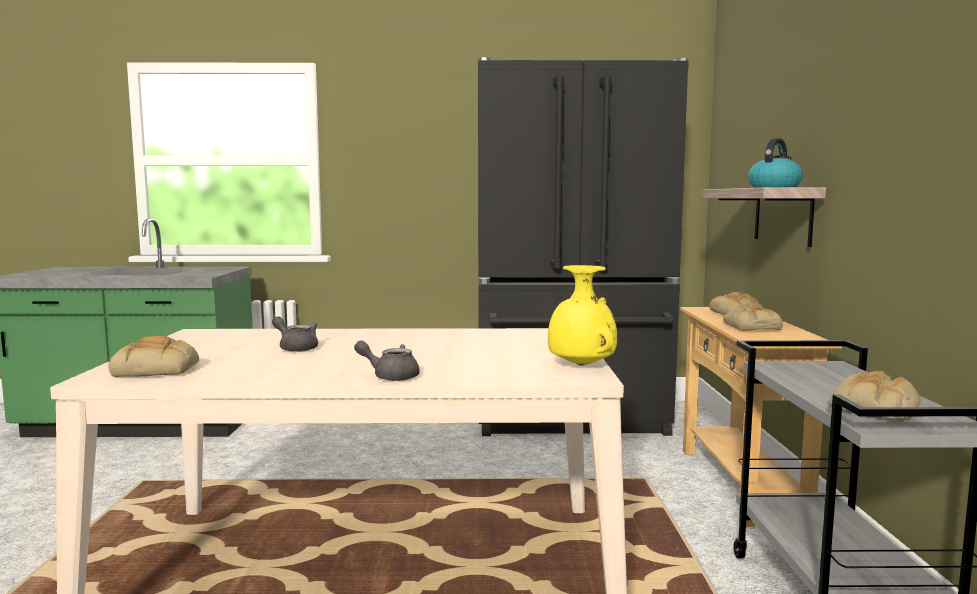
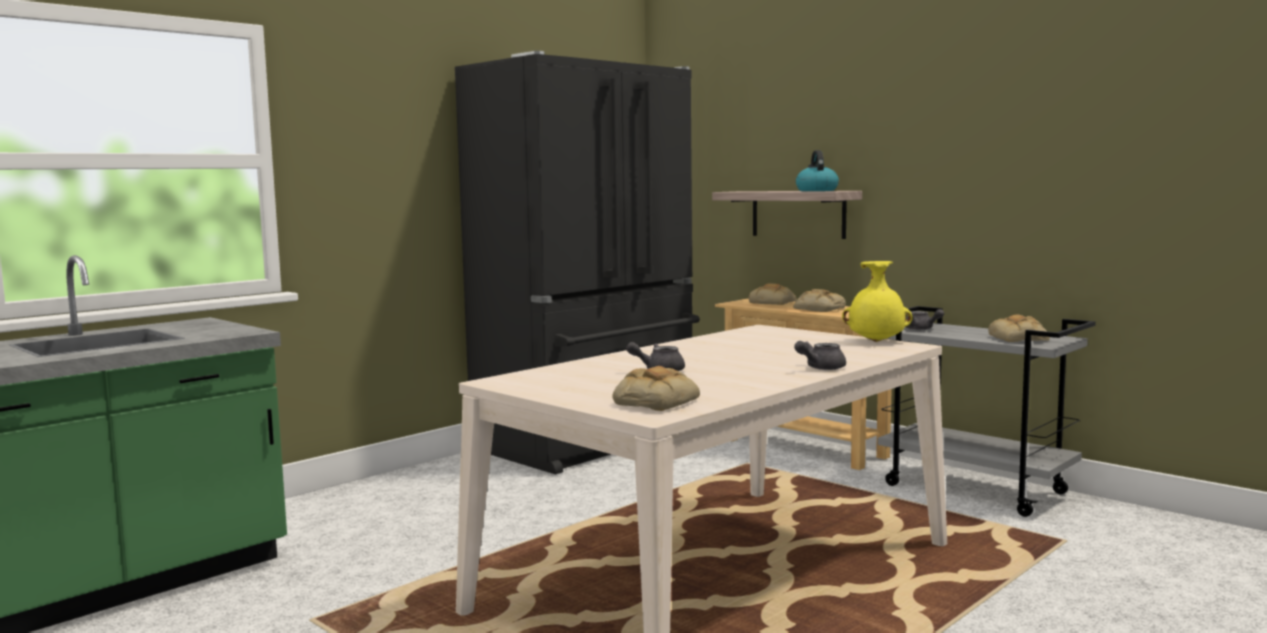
camera: 45 degrees left, 0 degrees up
none -> grey teapot [906,309,944,330]

